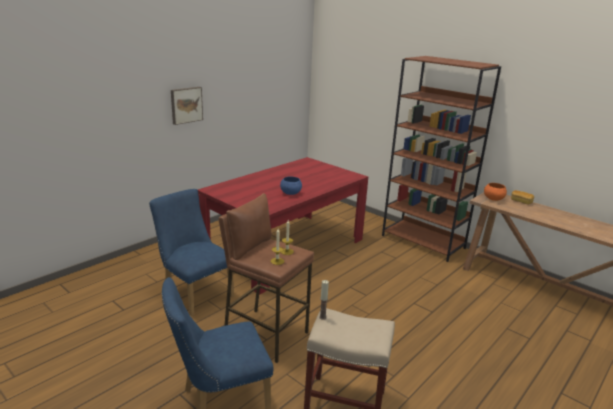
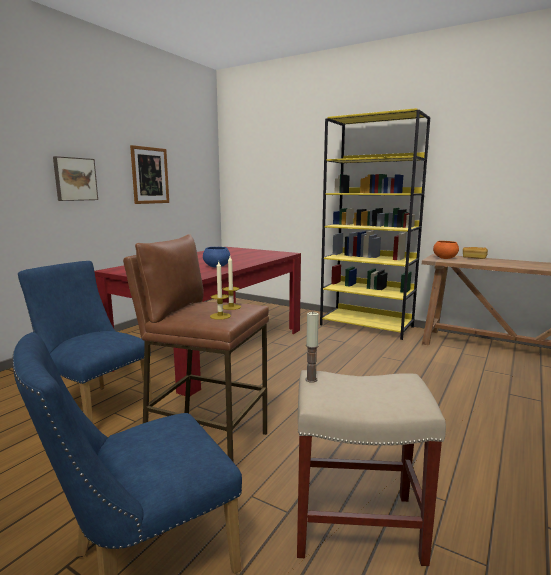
camera: 10 degrees left, 10 degrees down
brown bookcase [382,56,501,262] -> yellow bookcase [320,108,430,340]
none -> picture [130,145,169,204]

